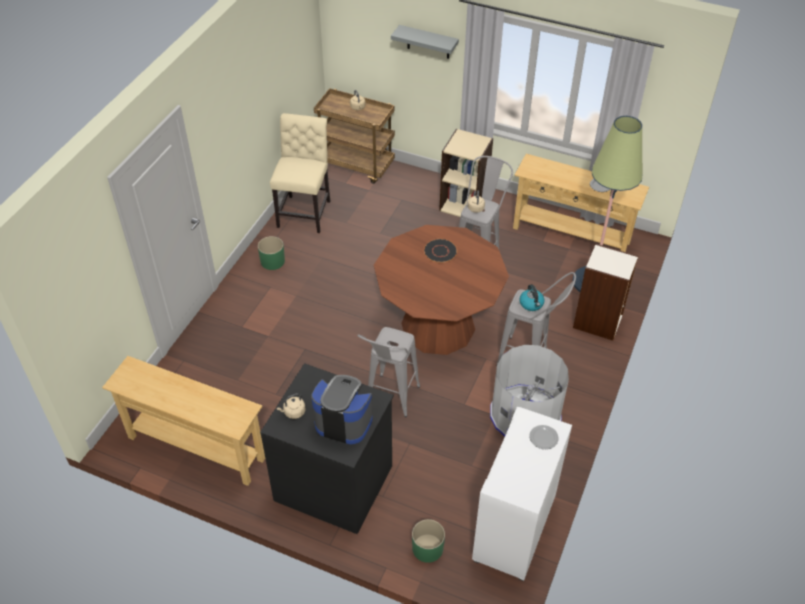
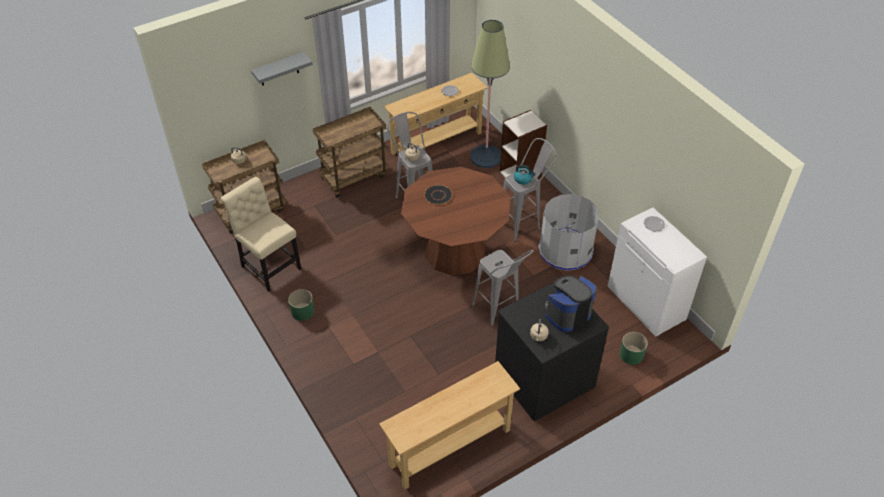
camera: 55 degrees left, 0 degrees up
beige bookcase [439,128,493,217] -> brown cart [313,107,389,197]

